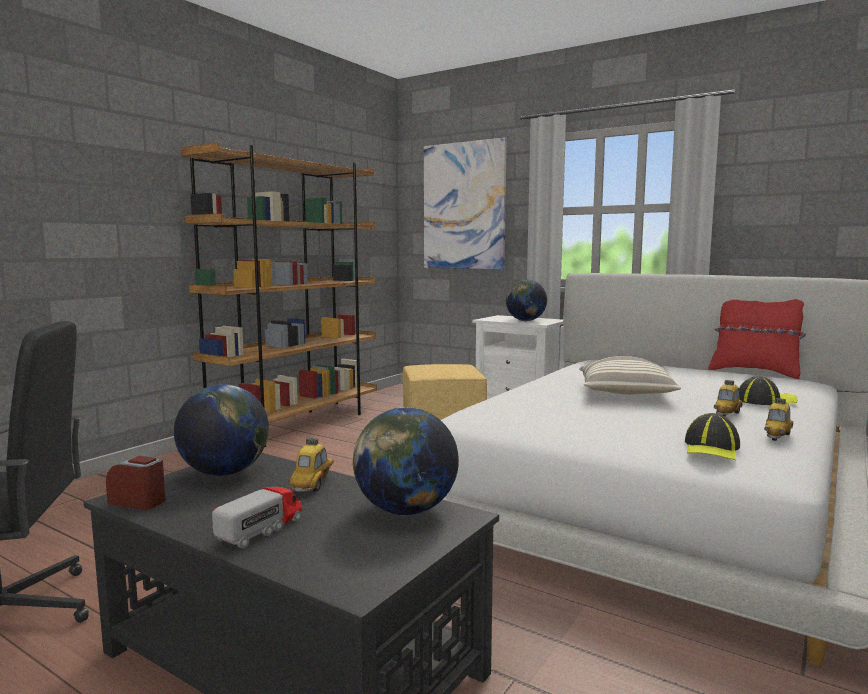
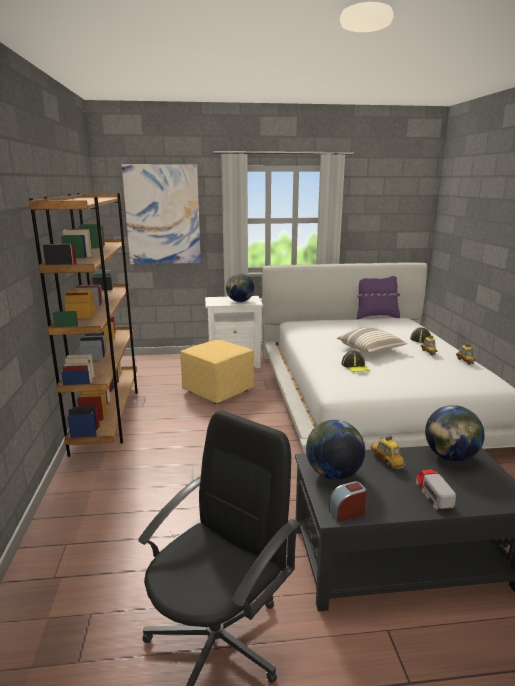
camera: 40 degrees left, 10 degrees up
cap [685,413,740,460] -> cap moved to [341,351,371,372]
red pillow [708,299,806,379] -> purple pillow [357,276,400,319]

